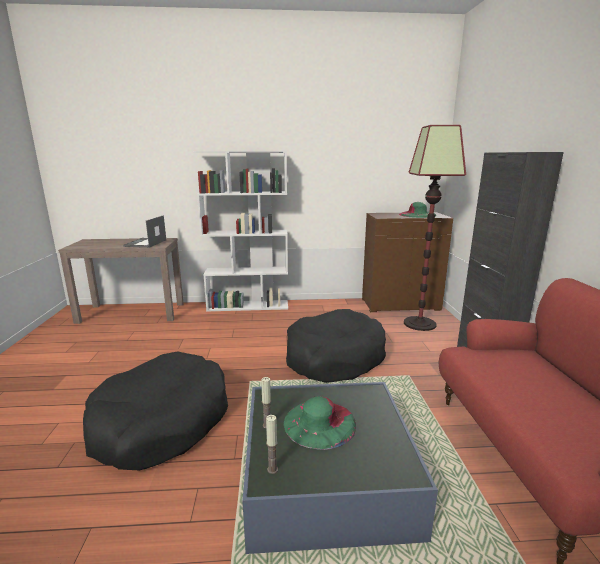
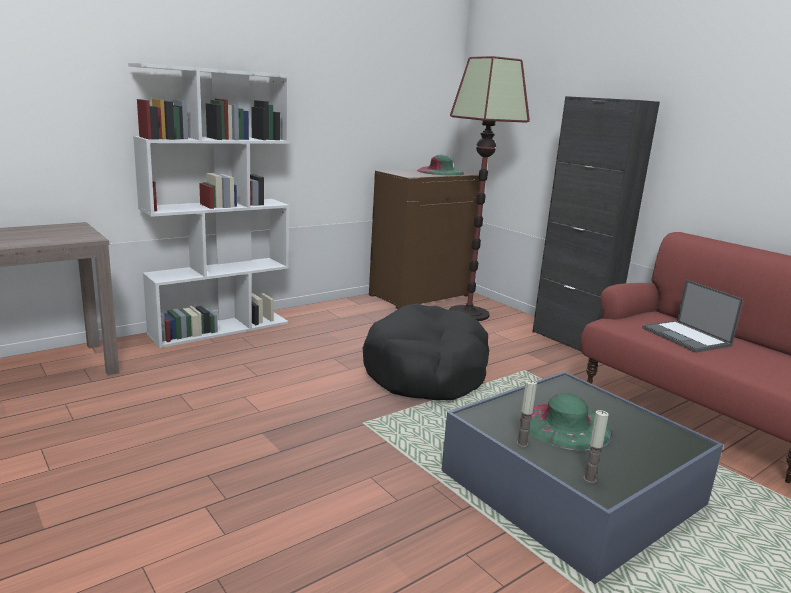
camera: 35 degrees left, 0 degrees up
black dog bed [83,351,228,470] -> none
laptop [123,215,166,248] -> laptop moved to [642,280,744,353]

